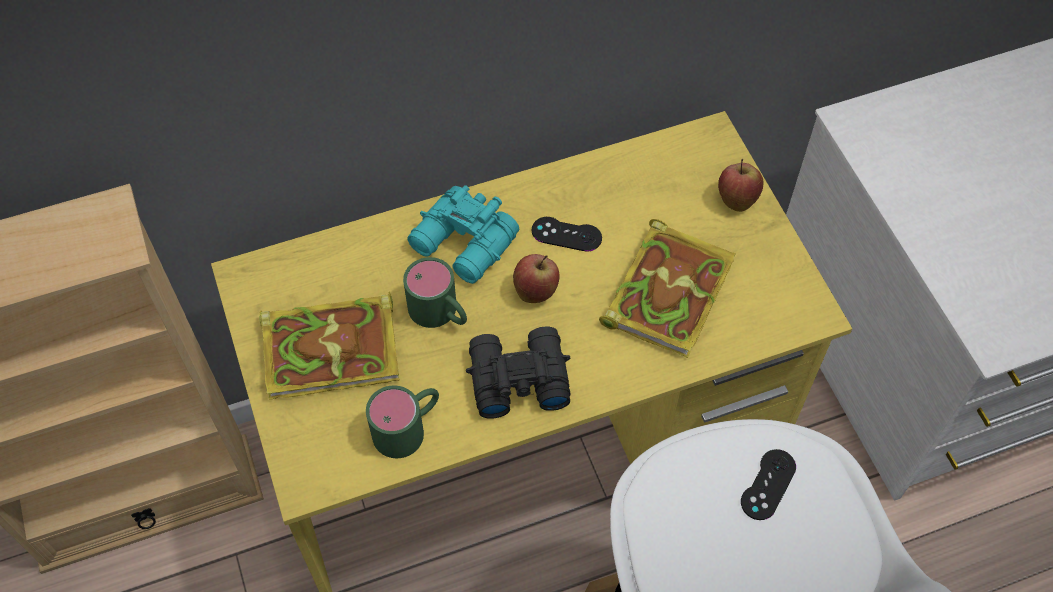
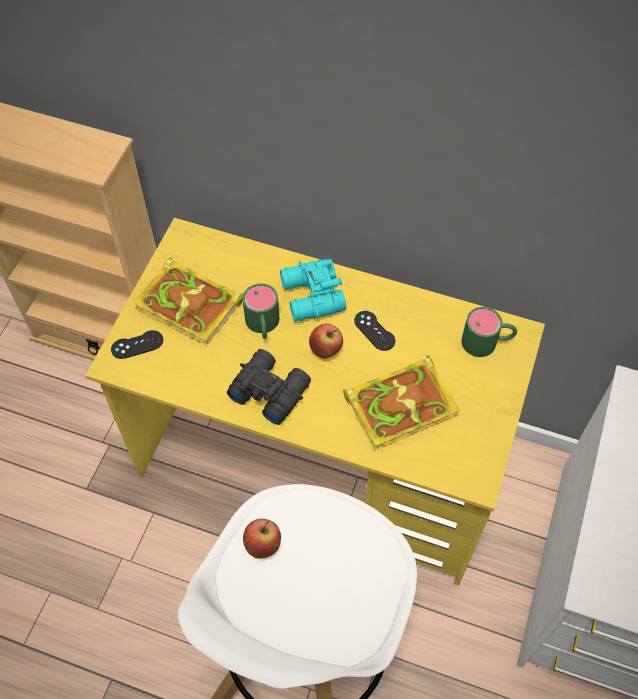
camera: 40 degrees right, 0 degrees up
green mug [366,386,439,458] -> green mug moved to [461,307,517,357]
apple [718,159,764,212] -> apple moved to [243,519,281,559]
black game controller [741,449,796,520] -> black game controller moved to [111,330,163,359]

